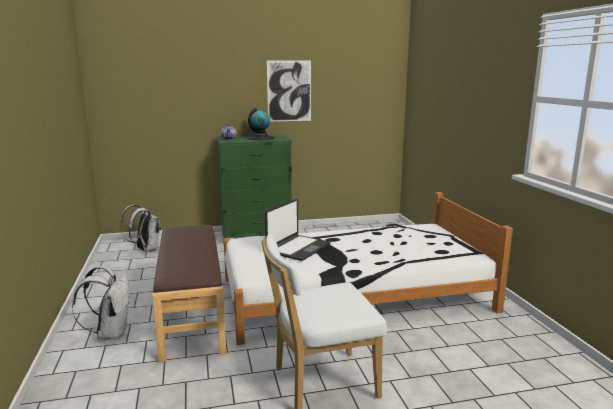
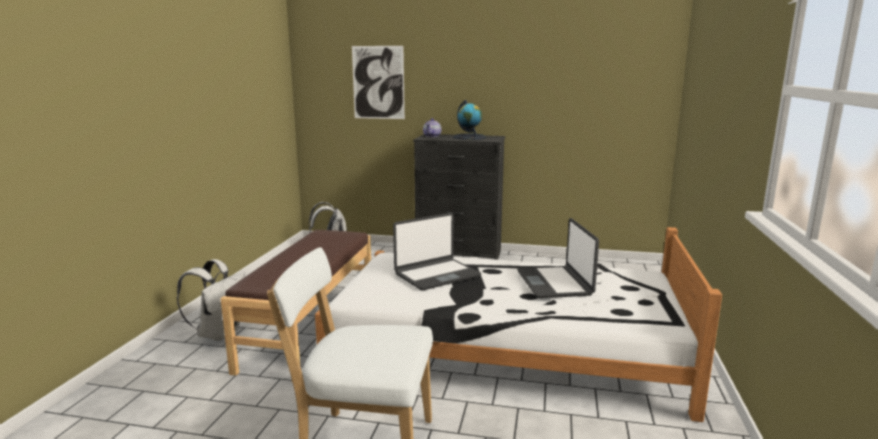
camera: 25 degrees right, 0 degrees up
green dresser [217,135,292,238] -> black dresser [413,134,505,260]
picture [267,60,311,122] -> picture moved to [352,46,405,119]
none -> laptop [517,218,599,298]

